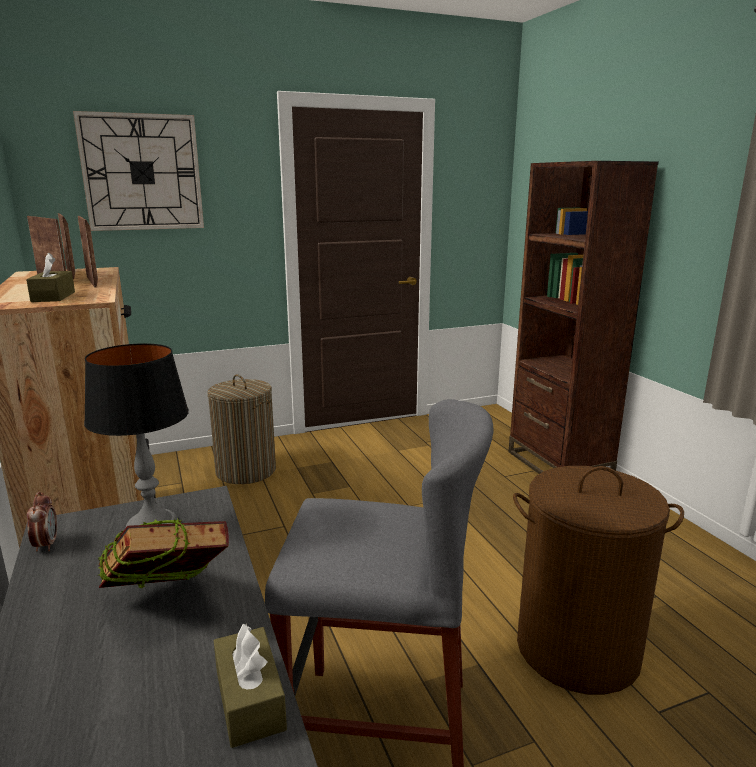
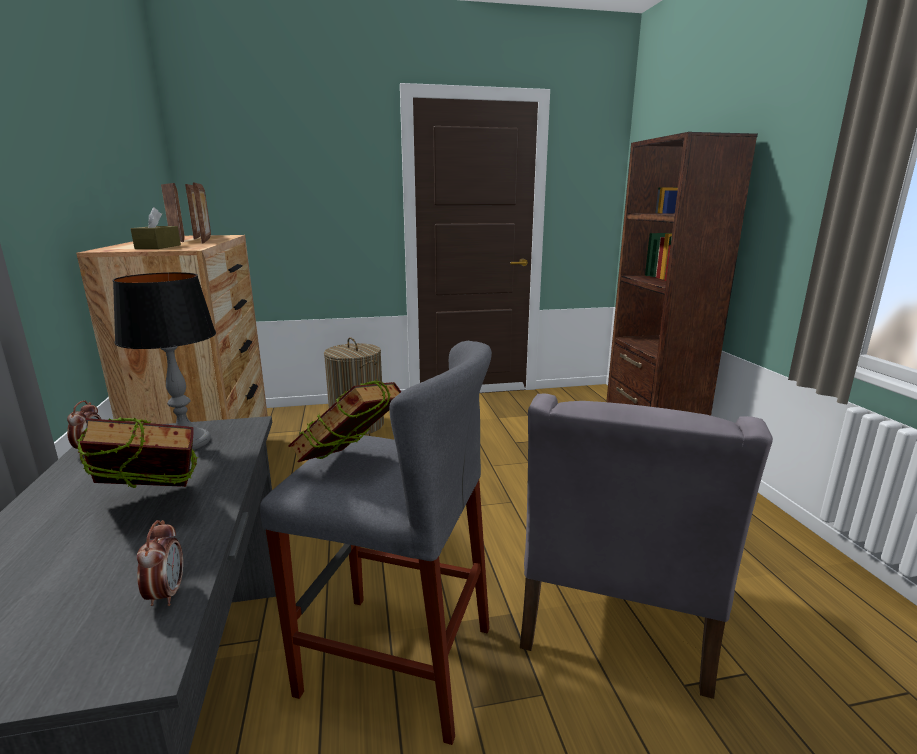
camera: 10 degrees right, 0 degrees up
wall clock [73,111,204,231] -> none
brown tissue box [214,623,287,748] -> alarm clock [137,520,183,606]
brown laundry basket [513,466,684,695] -> grey armchair [520,394,773,699]
none -> book [288,379,401,462]

